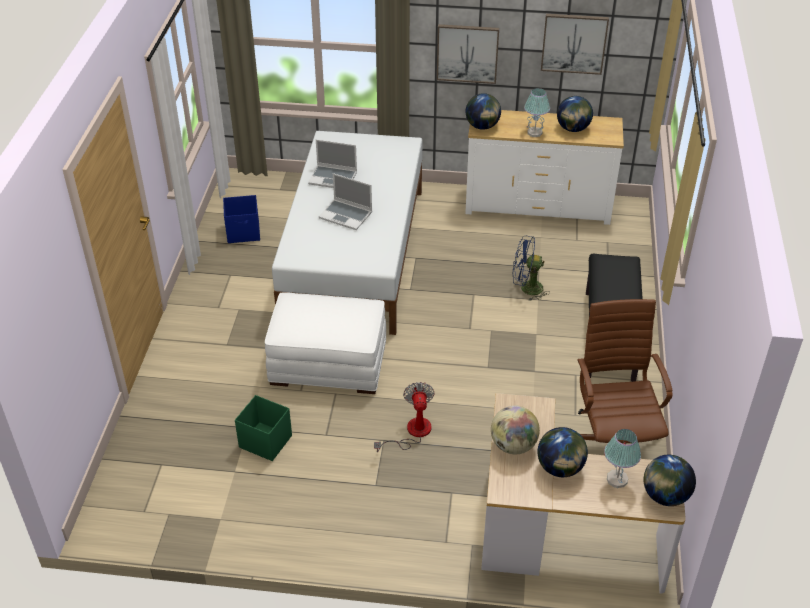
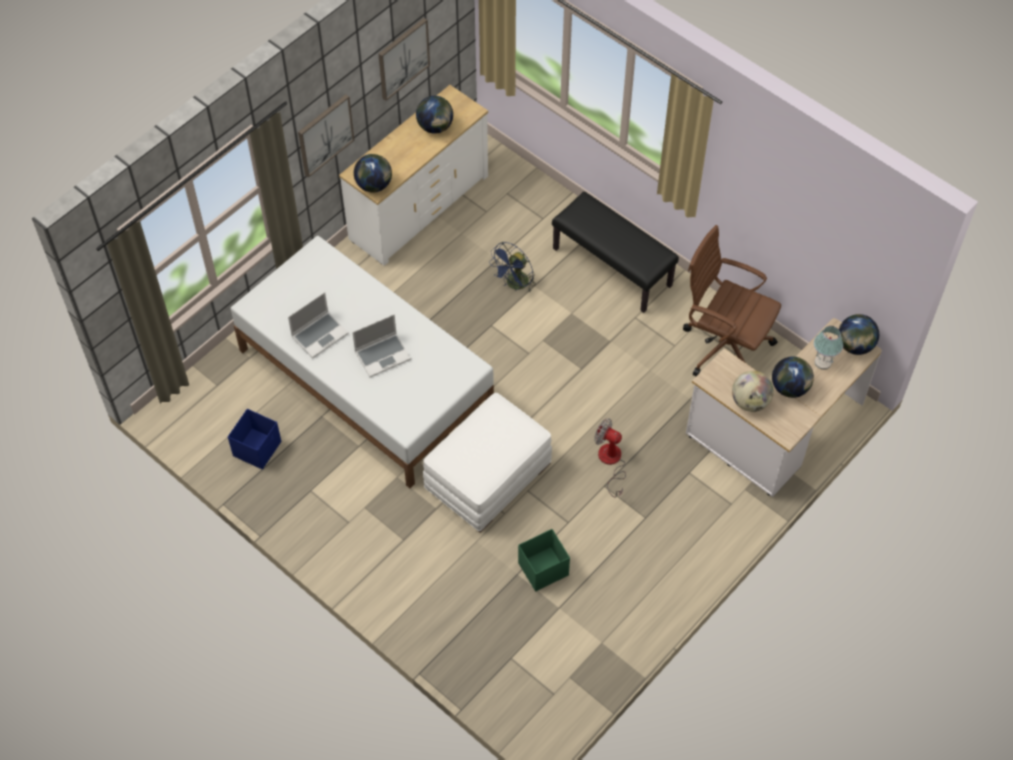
camera: 55 degrees left, 15 degrees up
table lamp [524,88,550,137] -> none

